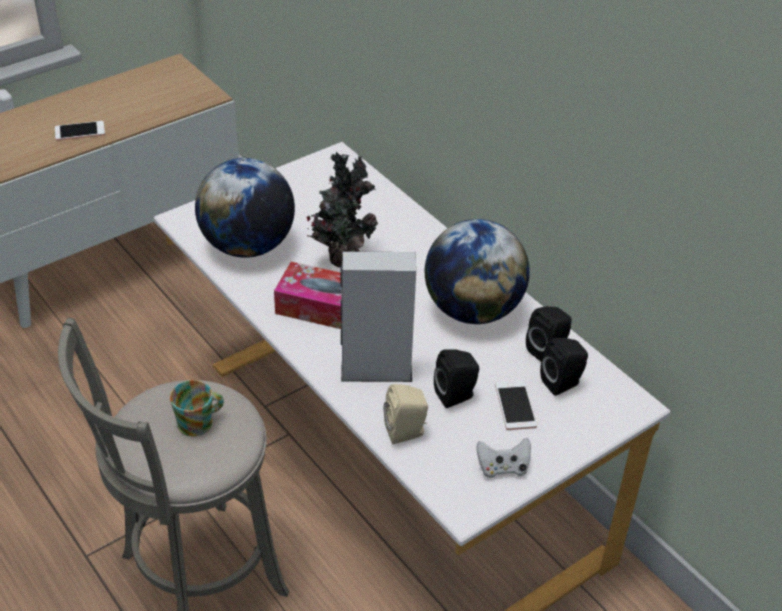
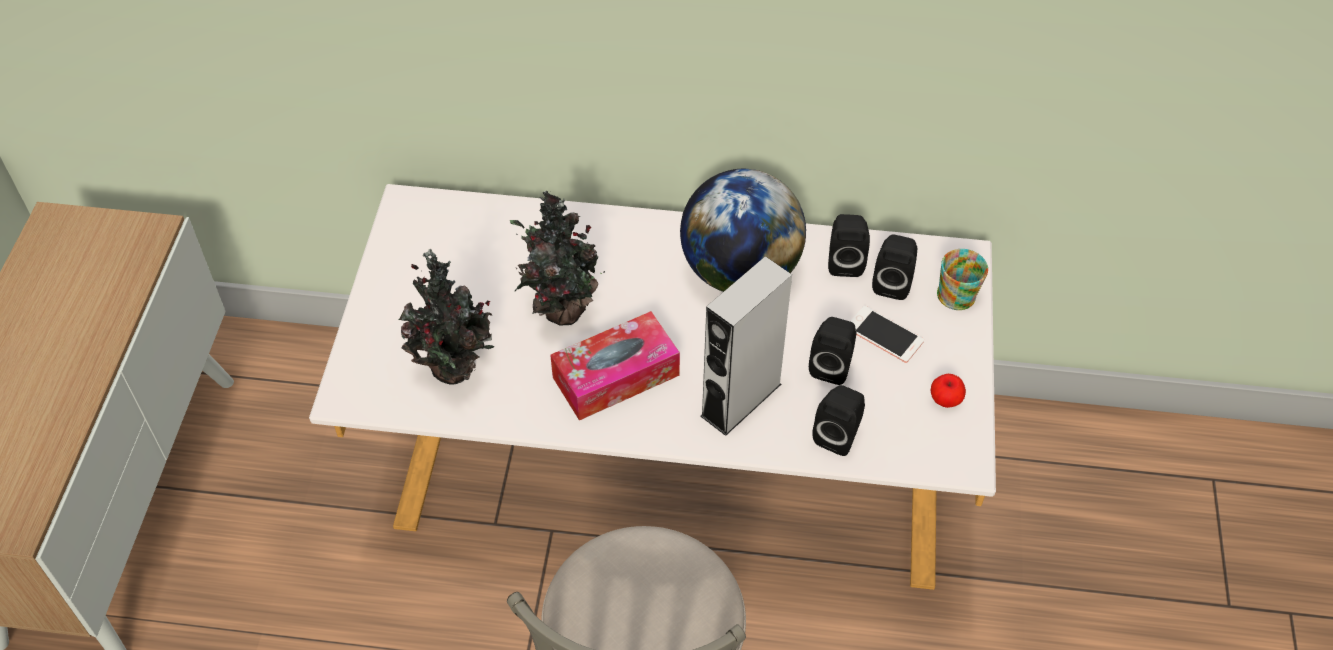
camera: 45 degrees left, 10 degrees up
phone [55,121,105,141] -> none
mug [170,380,224,436] -> mug moved to [937,249,988,310]
globe [195,158,295,258] -> potted plant [398,248,495,385]
beige speaker [384,384,428,444] -> black speaker [812,385,865,456]
white game controller [476,438,531,478] -> apple [931,374,966,408]

